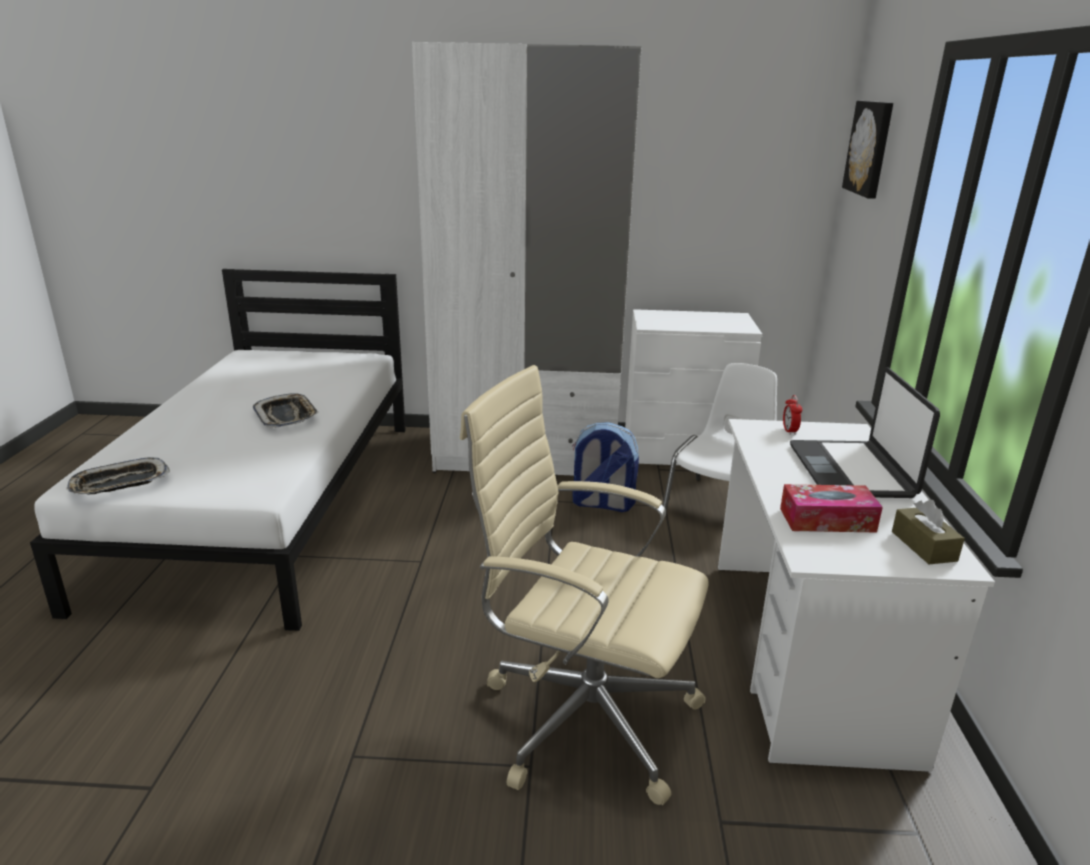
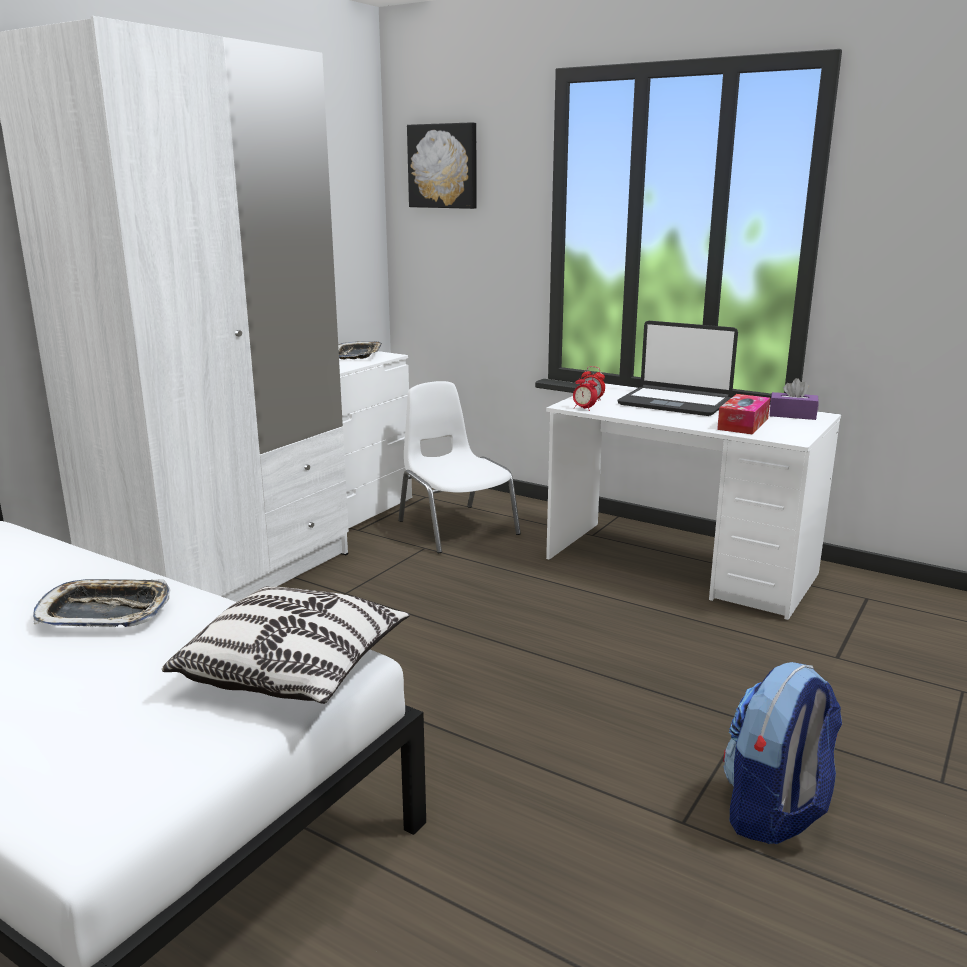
camera: 60 degrees left, 5 degrees down
tray [66,457,170,495] -> tray moved to [338,341,382,359]
beige office chair [460,365,709,805] -> none
backpack [572,422,639,512] -> backpack moved to [723,662,842,844]
brown tissue box [892,499,965,565] -> purple tissue box [769,378,819,420]
none -> pillow [162,586,410,704]
none -> alarm clock [573,374,598,411]

